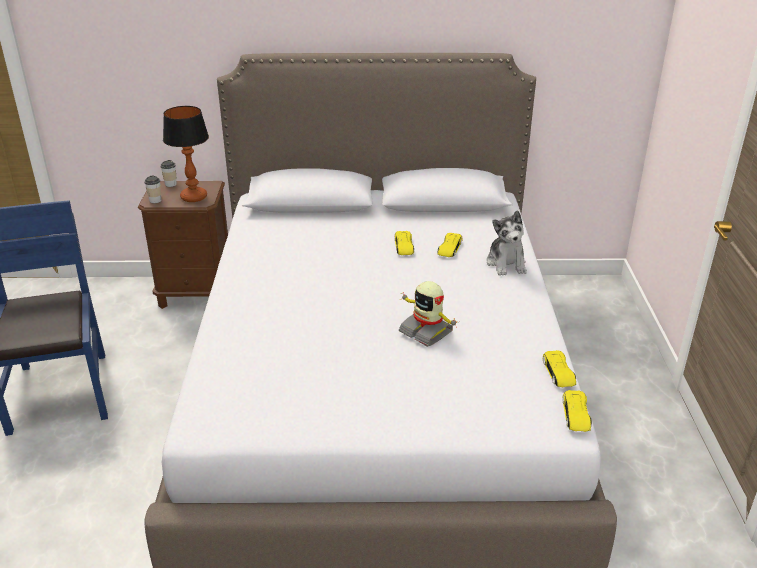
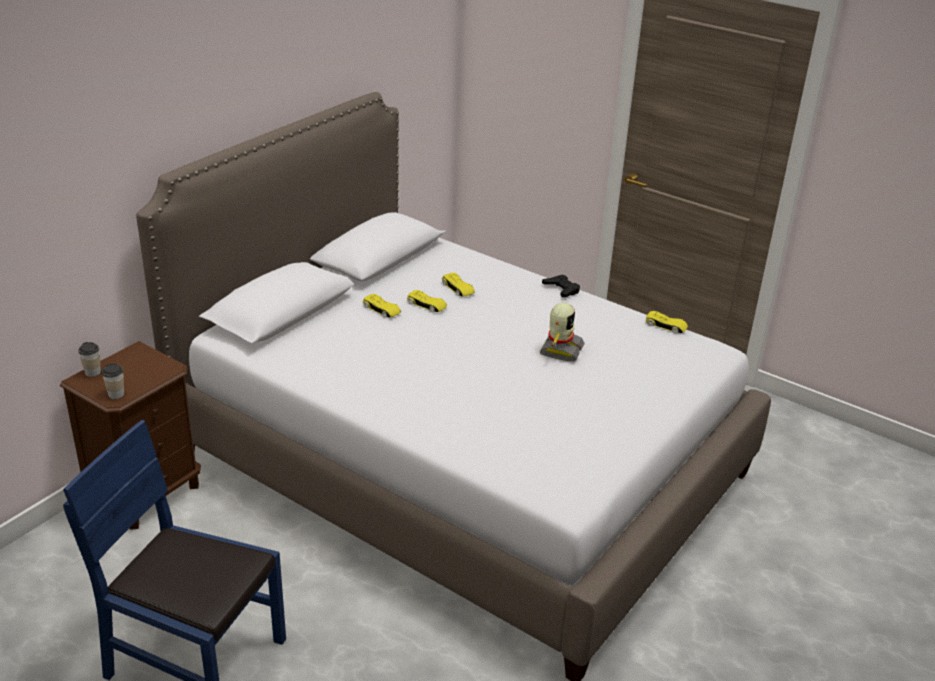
camera: 55 degrees left, 0 degrees up
table lamp [163,106,209,202] -> none
toy robot [399,281,457,347] -> toy robot turned 60 degrees counterclockwise [540,303,585,361]
plush toy [487,210,527,276] -> none
yellow toy car [562,390,592,432] -> yellow toy car moved to [363,294,401,318]
none -> black game controller [542,275,580,297]

